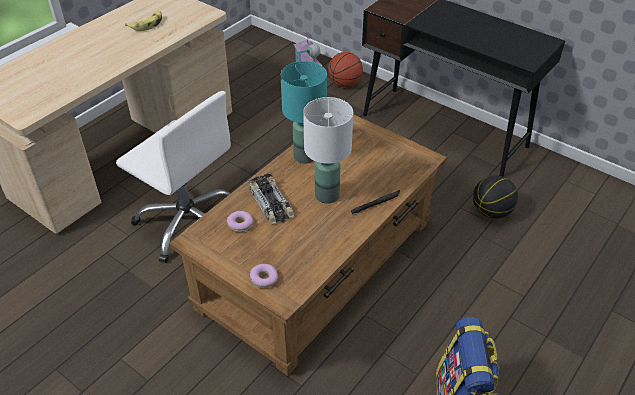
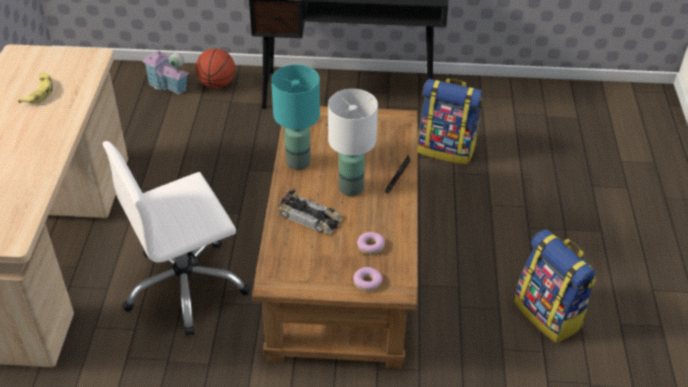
camera: 35 degrees left, 0 degrees up
white office chair [116,91,231,263] -> white office chair turned 150 degrees clockwise [103,141,250,336]
donut [227,211,253,232] -> donut moved to [357,232,385,254]
basketball [473,175,518,219] -> backpack [418,79,482,164]

